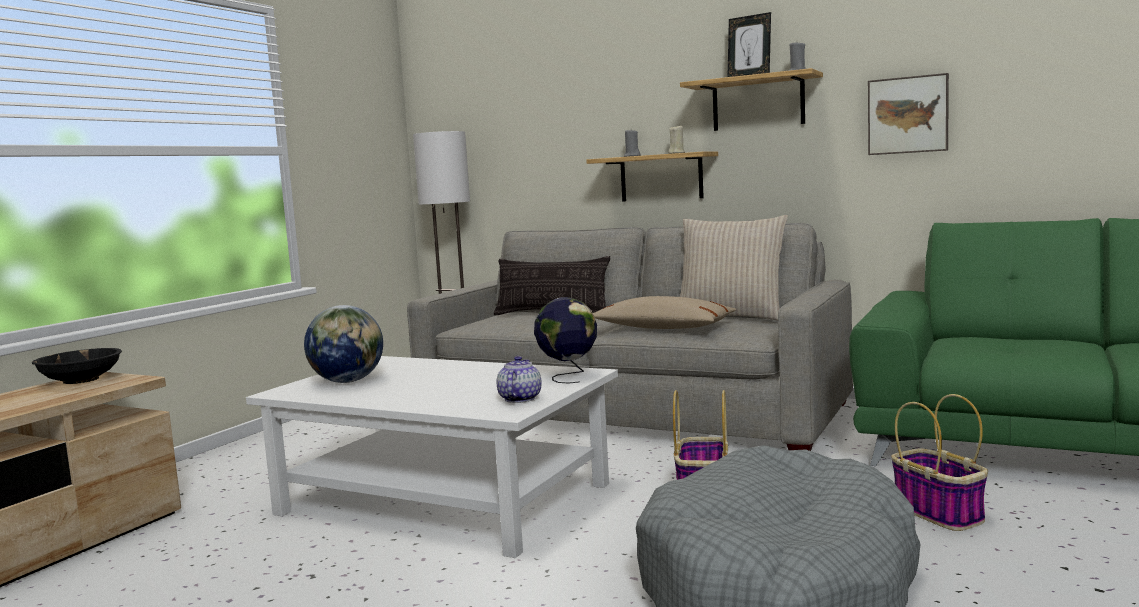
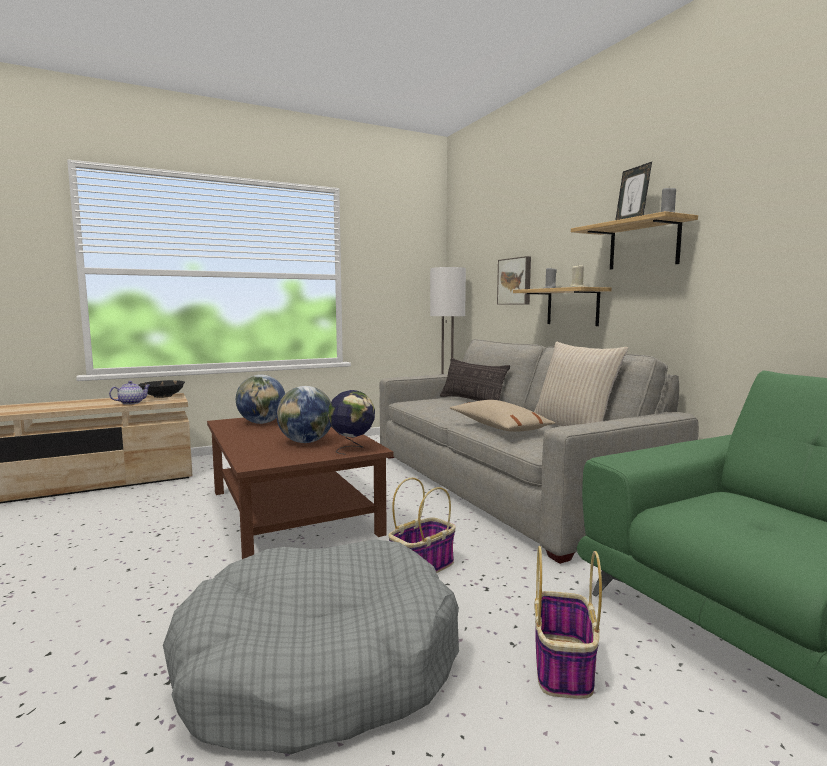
camera: 35 degrees right, 0 degrees up
white coffee table [246,356,618,558] -> brown coffee table [207,418,393,559]
teapot [497,356,541,403] -> teapot moved to [109,381,151,405]
picture [868,73,949,155] -> picture moved to [497,256,531,305]
none -> globe [276,386,331,443]

